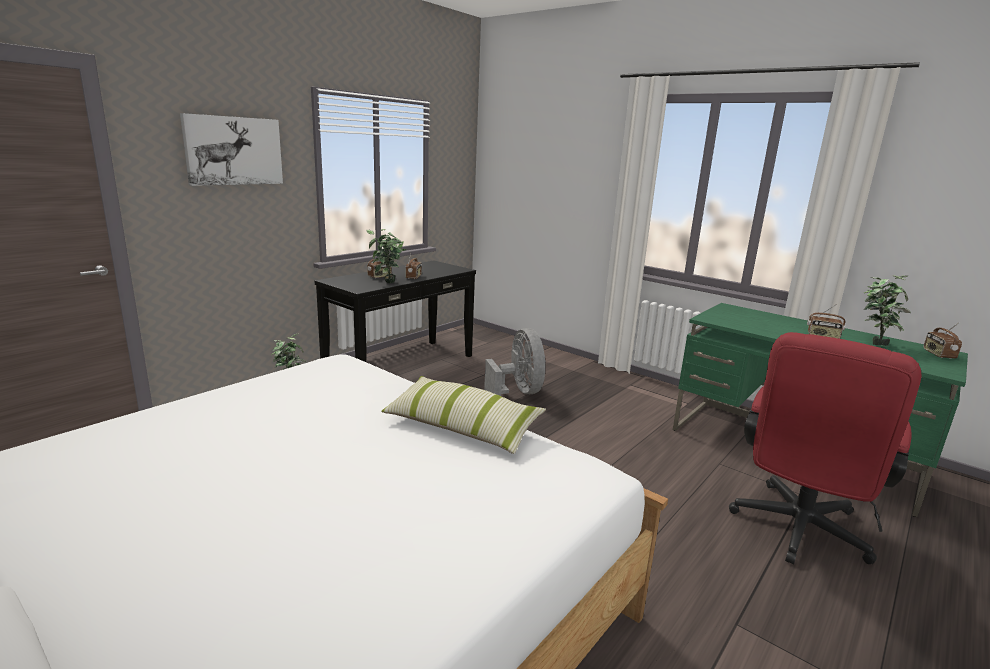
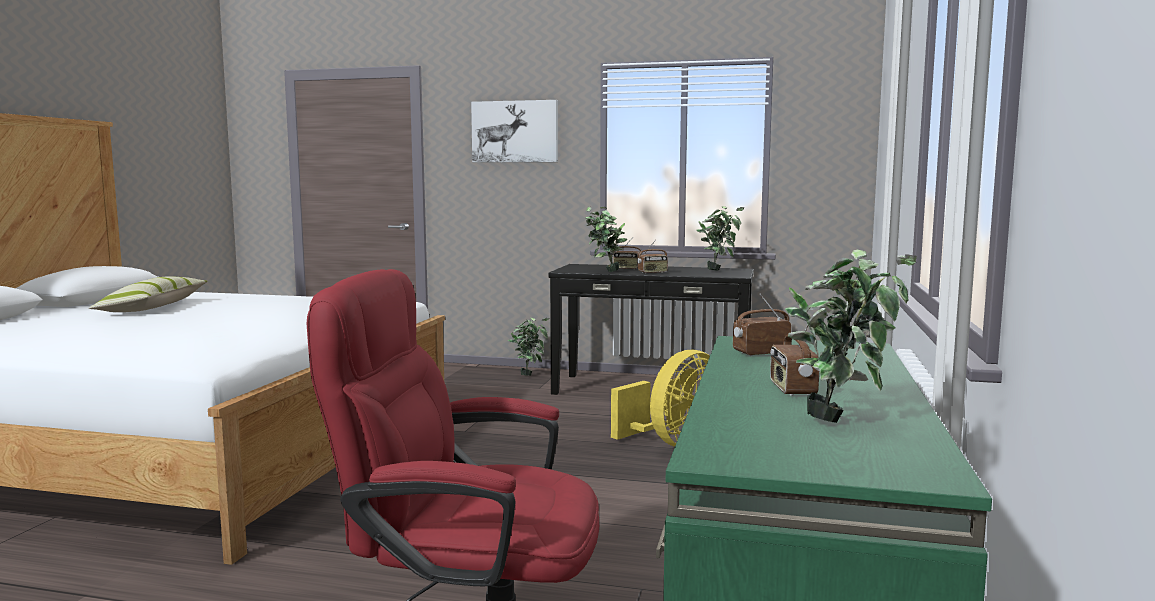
camera: 65 degrees right, 10 degrees down
pillow [381,376,546,454] -> pillow moved to [89,276,208,312]
grey fan [484,328,546,396] -> yellow fan [611,350,710,447]
radio [923,323,962,359] -> radio moved to [733,294,791,356]
none -> potted plant [696,206,744,271]

